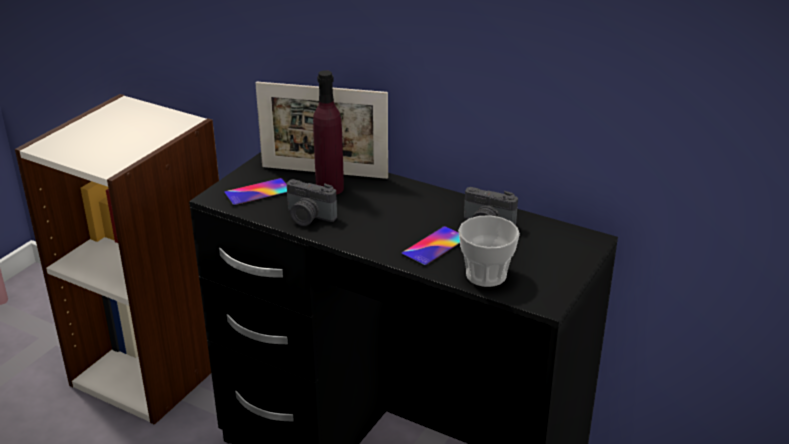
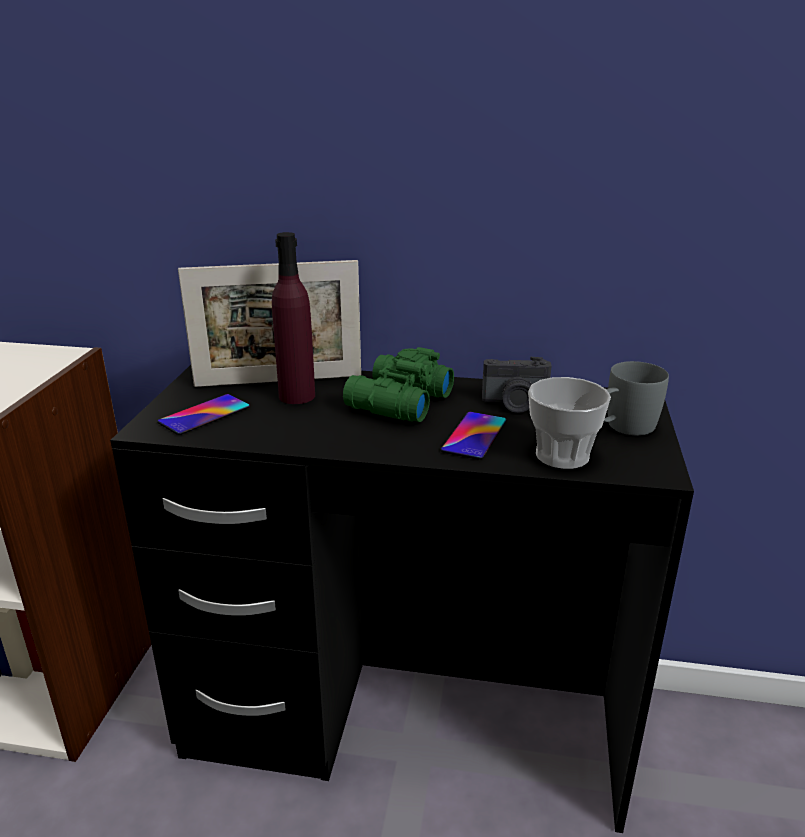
camera: 20 degrees left, 5 degrees down
camera [287,179,337,226] -> none
none -> green binoculars [343,347,454,422]
none -> grey mug [604,361,669,436]

